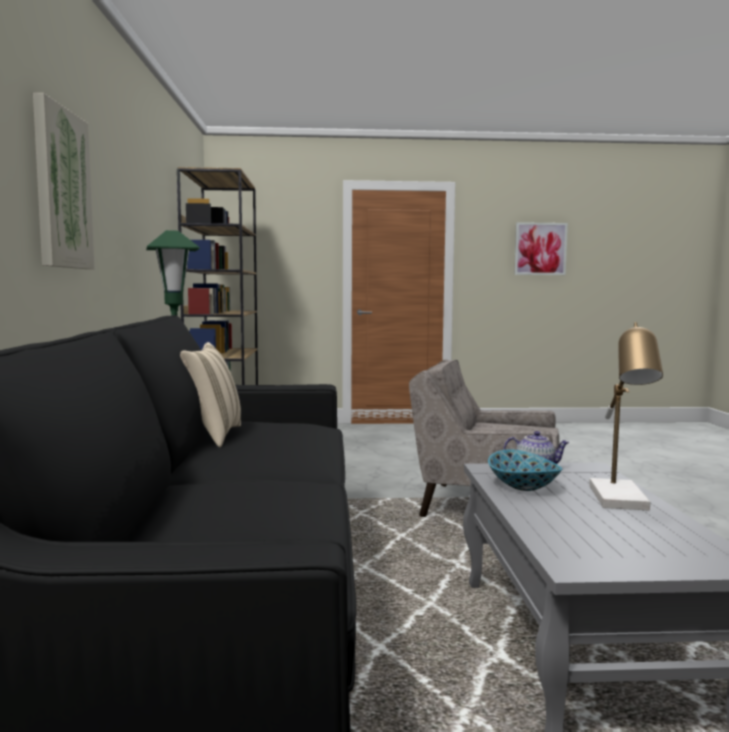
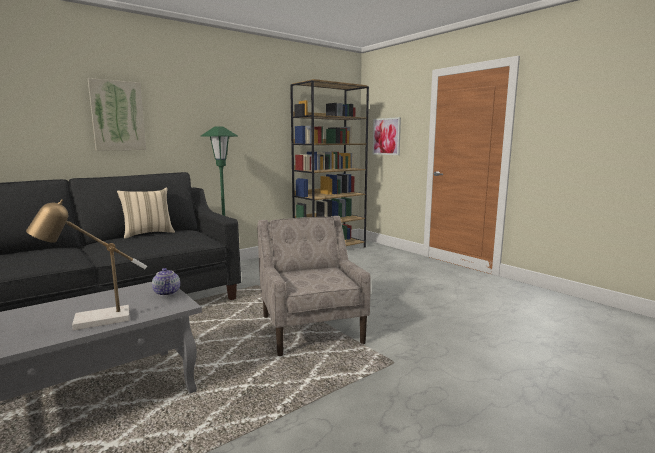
camera: 55 degrees right, 5 degrees up
bowl [488,449,562,491] -> none
picture [514,222,568,275] -> picture moved to [372,117,401,155]

